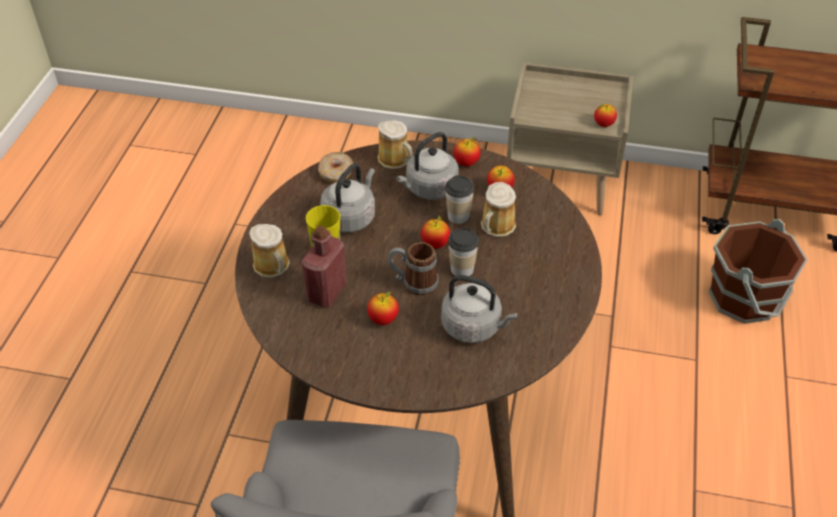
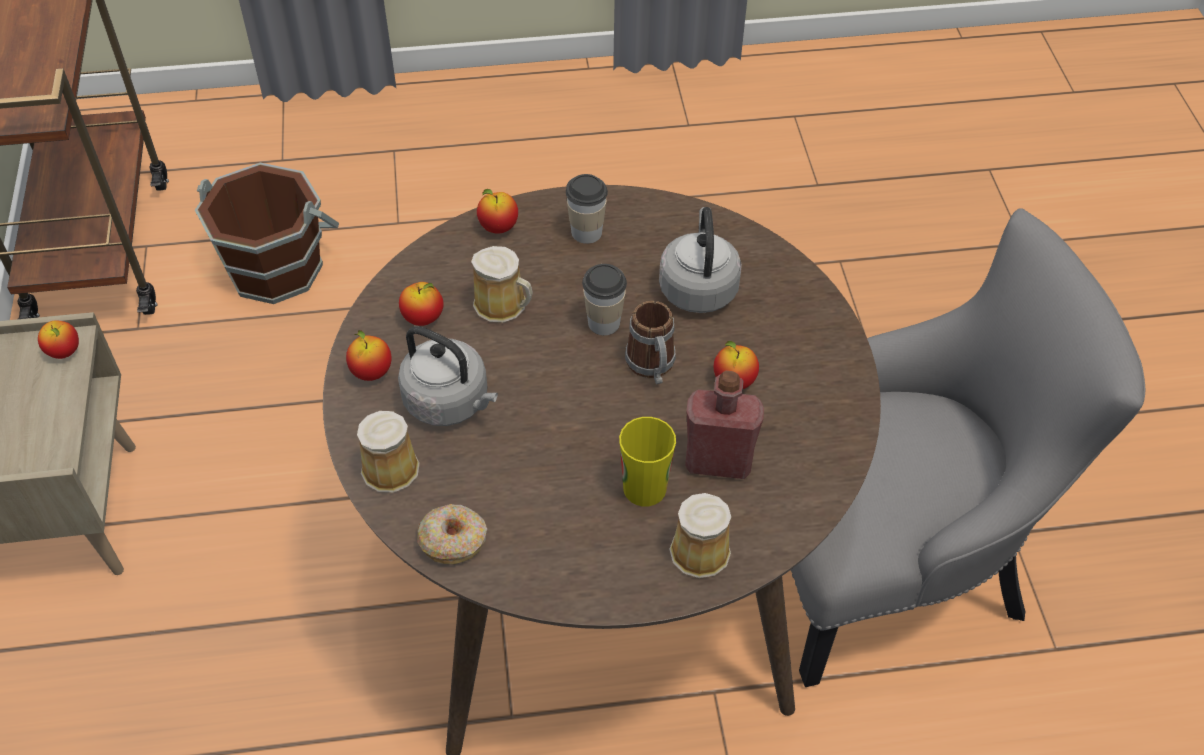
camera: 110 degrees left, 5 degrees up
grey kettle [320,164,375,233] -> none
apple [421,216,450,249] -> apple moved to [477,189,518,233]
cup [445,175,474,224] -> cup moved to [566,174,608,244]

